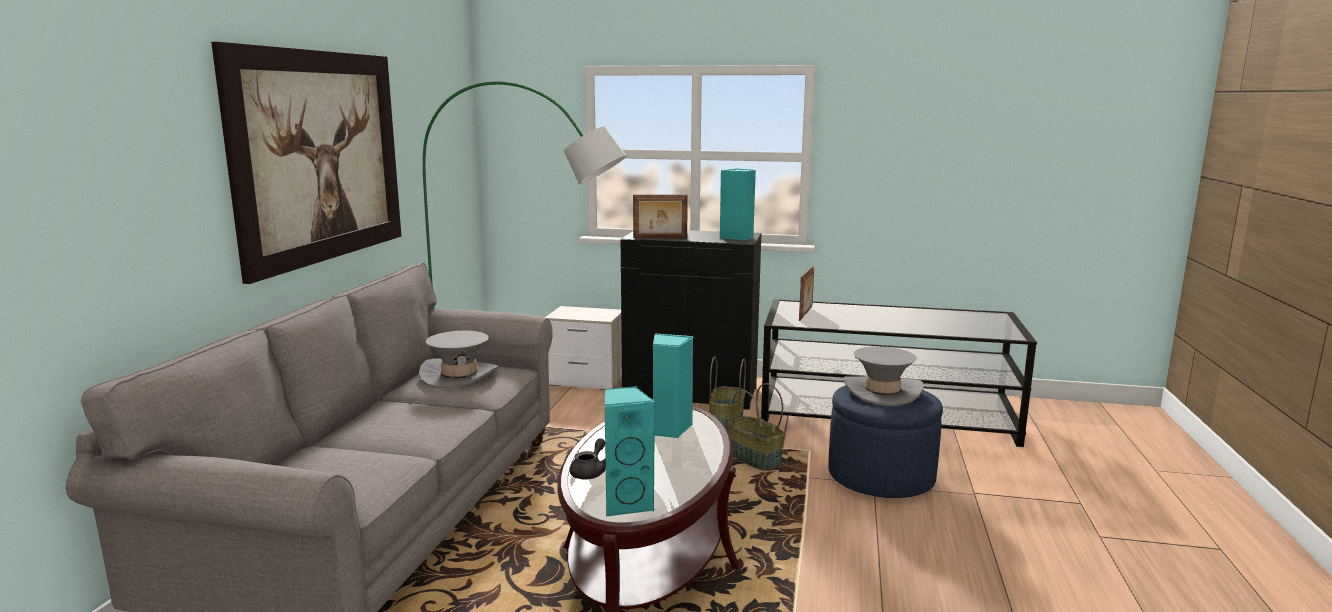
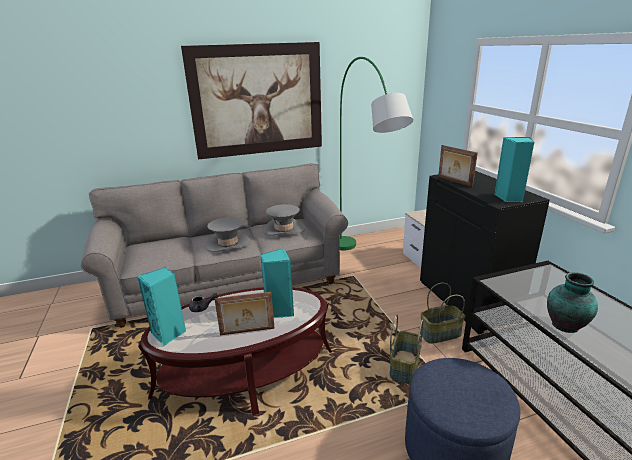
camera: 60 degrees right, 10 degrees up
picture frame [799,266,814,321] -> picture frame moved to [214,292,275,335]
grey hat [843,346,923,406] -> grey hat moved to [205,217,251,252]
none -> vase [547,272,598,333]

